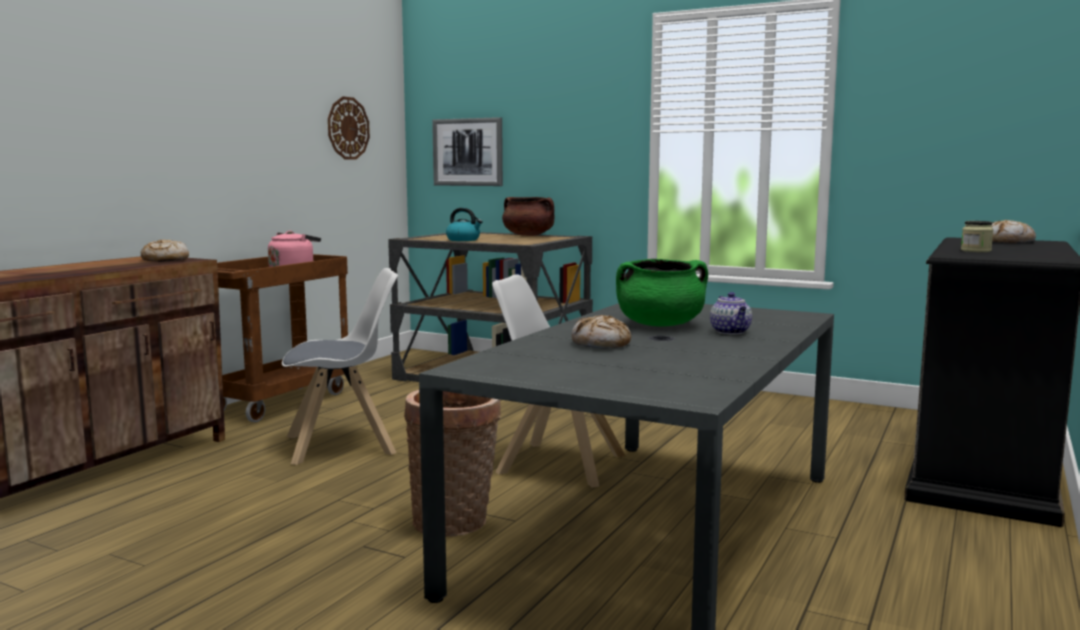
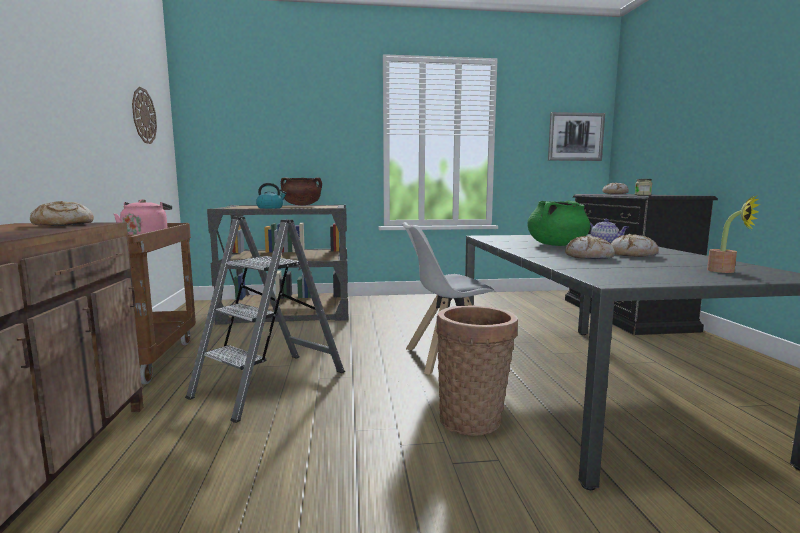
camera: 35 degrees left, 0 degrees up
chair [282,268,398,465] -> grey step ladder [185,216,345,423]
picture [432,117,503,186] -> picture moved to [548,112,605,161]
none -> bread [611,234,659,257]
none -> potted plant [707,195,759,273]

